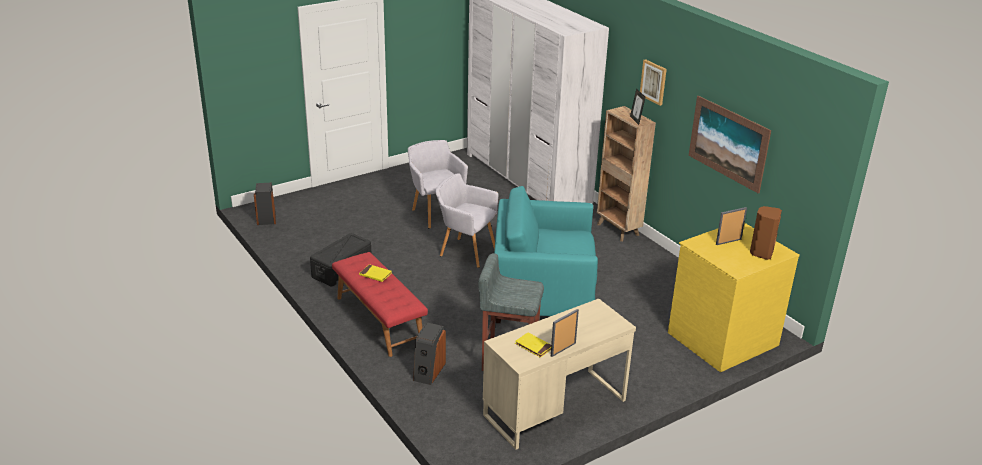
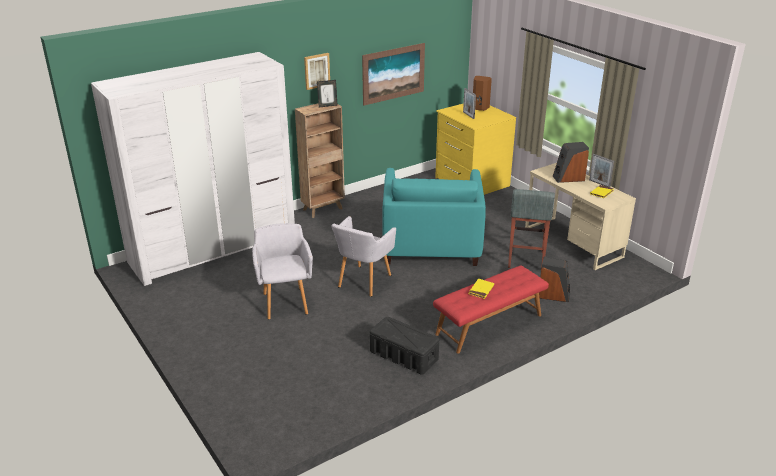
camera: 90 degrees left, 0 degrees up
speaker [254,182,276,225] -> speaker moved to [553,142,589,183]
grey armchair [408,140,468,229] -> grey armchair turned 105 degrees clockwise [252,223,313,319]

